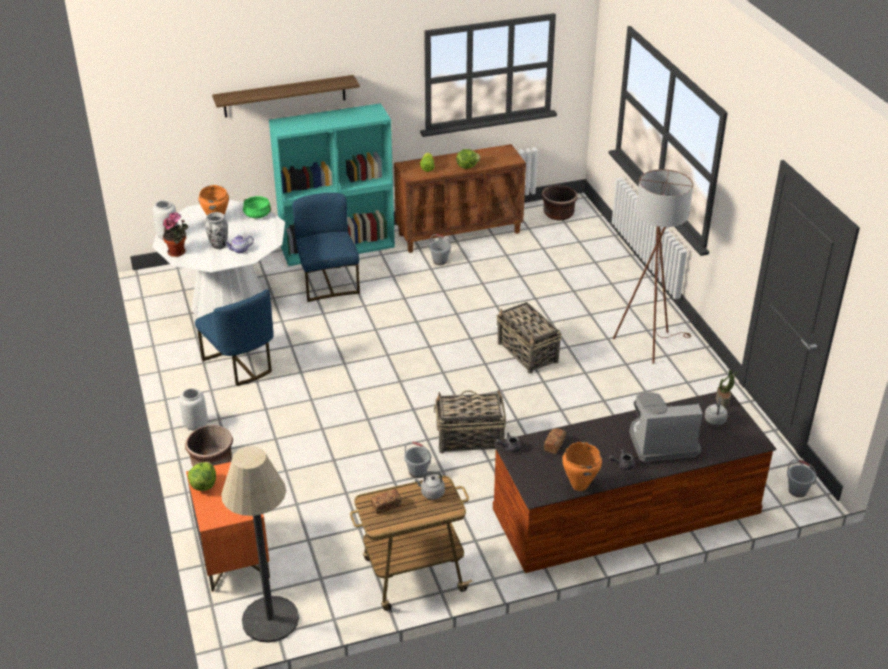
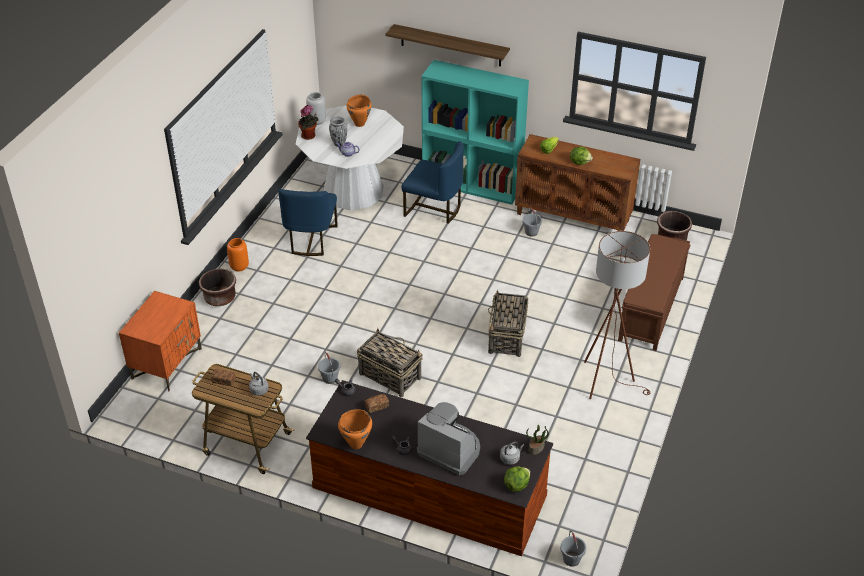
camera: 40 degrees right, 5 degrees up
grey vase [179,388,208,431] -> orange vase [227,238,249,271]
lettuce [188,462,216,491] -> lettuce moved to [504,466,530,492]
floor lamp [221,446,299,643] -> none
green cooking pot [243,196,271,218] -> none
blue chair [292,193,360,302] -> blue chair turned 90 degrees clockwise [402,141,464,223]
none -> brown bench [618,234,690,351]

